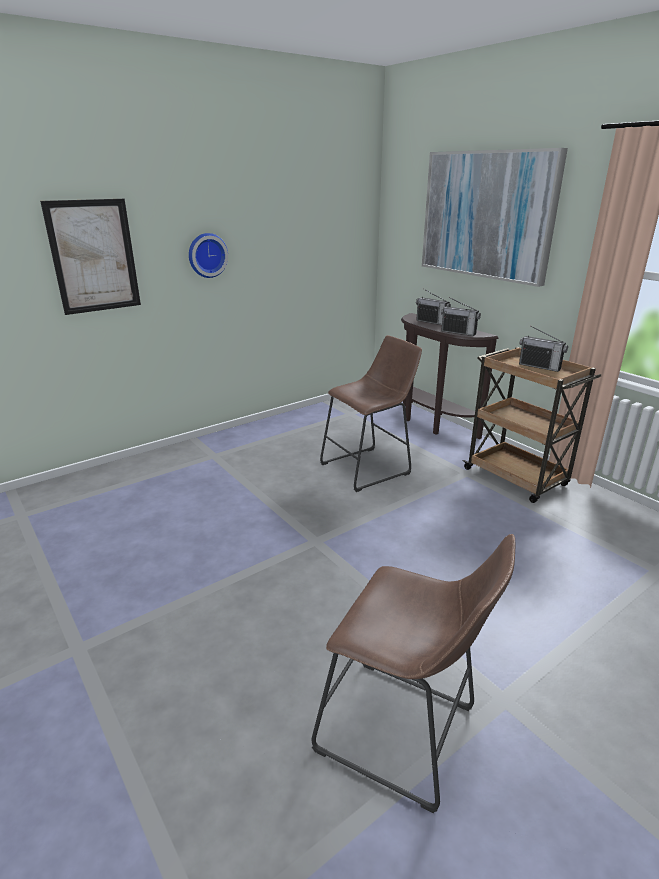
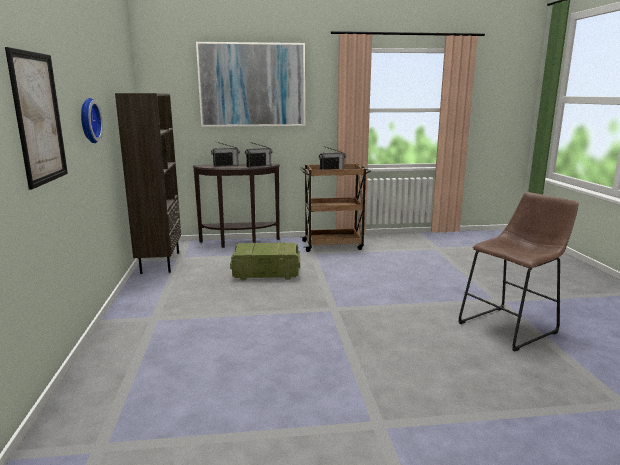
camera: 60 degrees left, 10 degrees down
brown stool [320,335,422,492] -> crate [230,242,300,280]
none -> brown bookcase [115,93,181,274]

